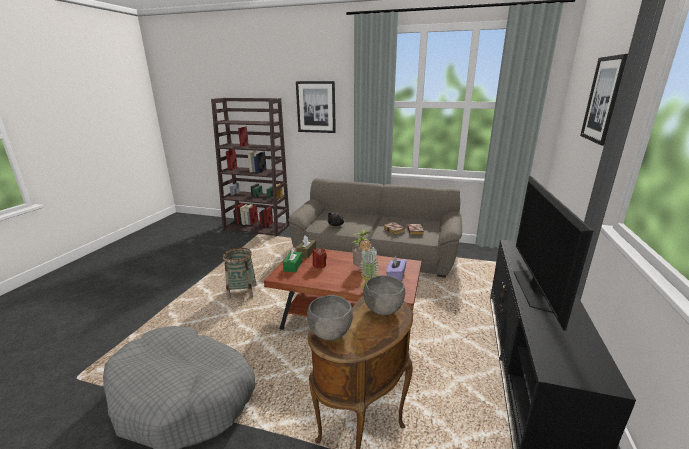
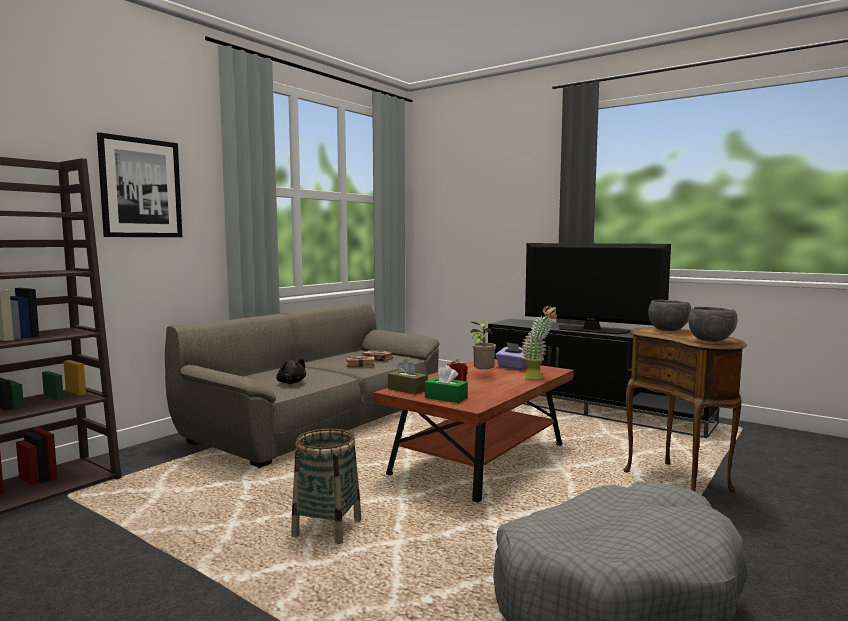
camera: 70 degrees left, 15 degrees down
picture [580,54,628,146] -> none

